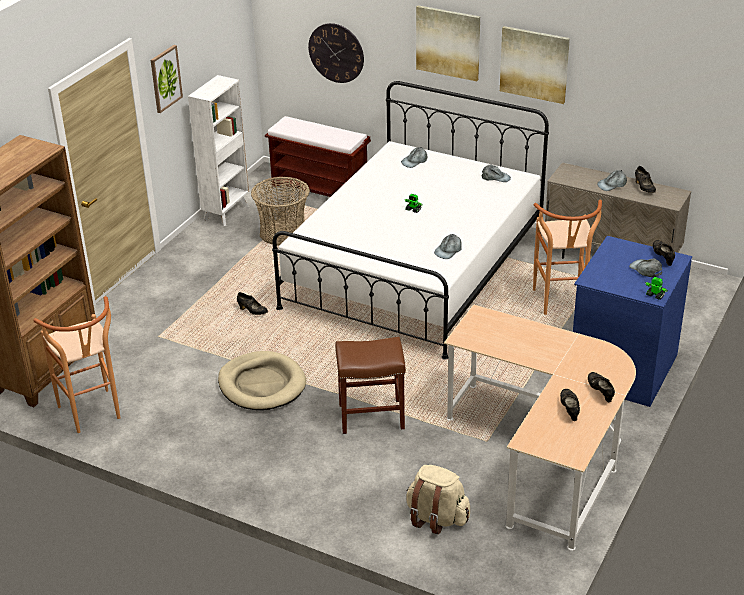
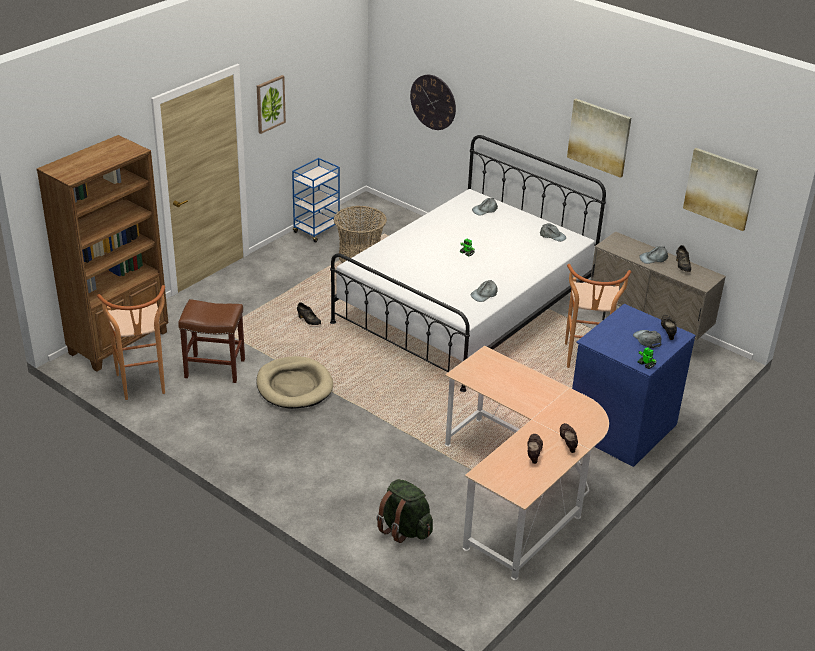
camera: 10 degrees right, 0 degrees up
white bookcase [188,75,249,226] -> blue cart [292,158,344,242]
brown bench [265,116,371,197] -> none
brown stool [335,337,406,434] -> brown stool moved to [178,299,245,383]
beige backpack [406,465,470,534] -> green backpack [376,479,433,543]
picture [416,5,480,81] -> picture moved to [683,148,758,231]

